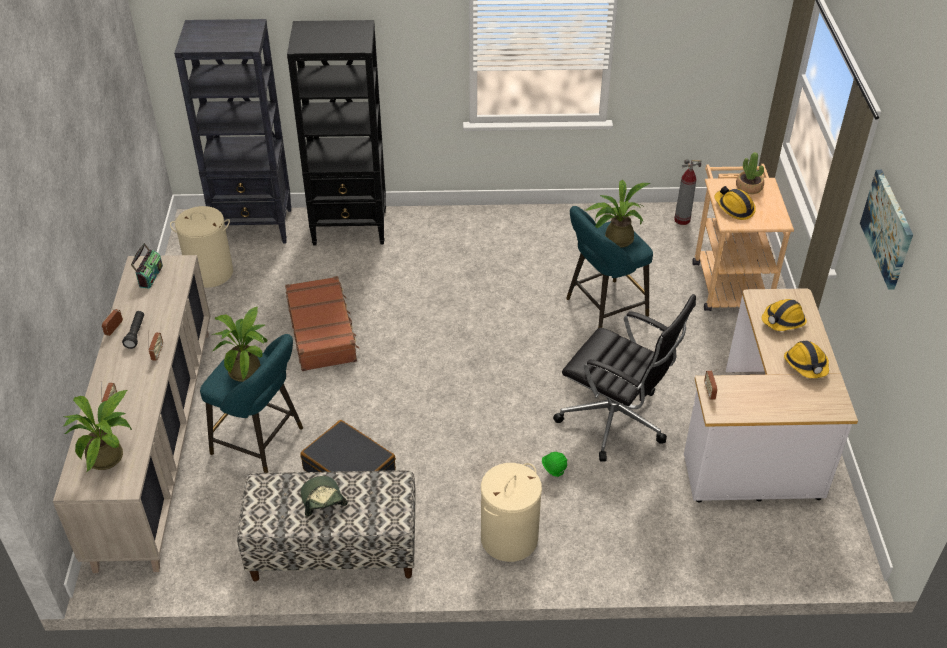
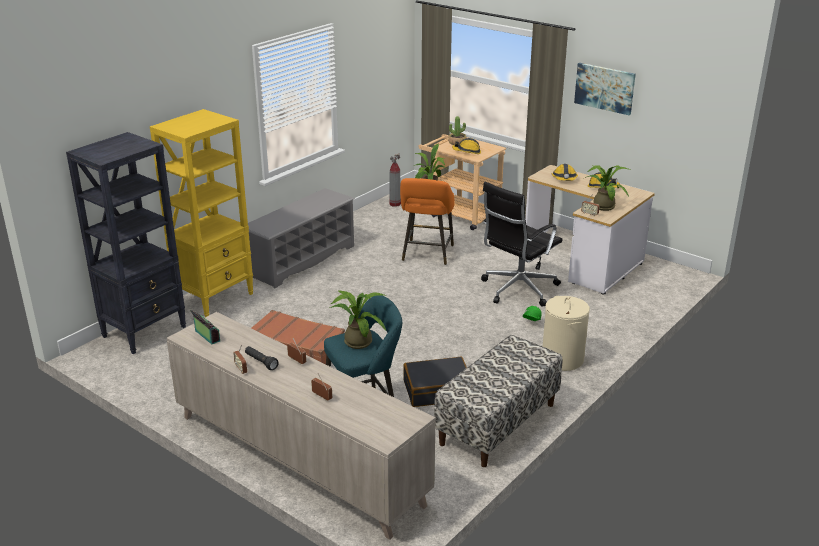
camera: 50 degrees left, 15 degrees down
potted plant [62,390,132,472] -> potted plant moved to [585,165,630,211]
beige laundry basket [170,206,233,288] -> none
black bookcase [287,20,386,246] -> yellow bookcase [150,109,254,317]
cap [301,476,348,516] -> none
black office chair [553,294,696,462] -> black office chair turned 150 degrees clockwise [481,182,562,307]
turquoise stool [566,206,653,328] -> orange stool [400,178,455,265]
none -> grey shoe rack [248,188,355,289]

